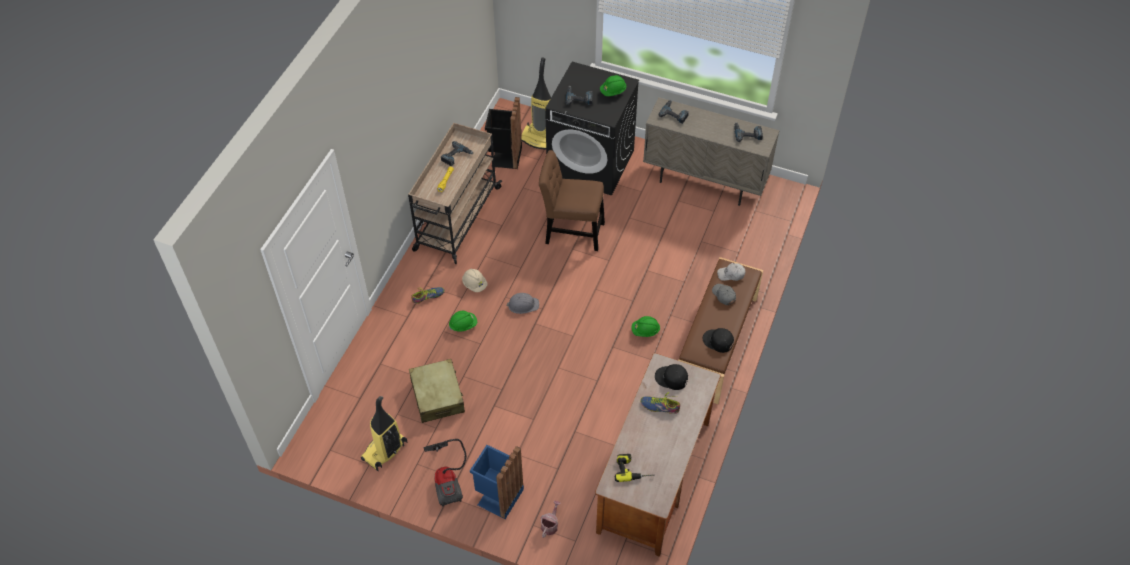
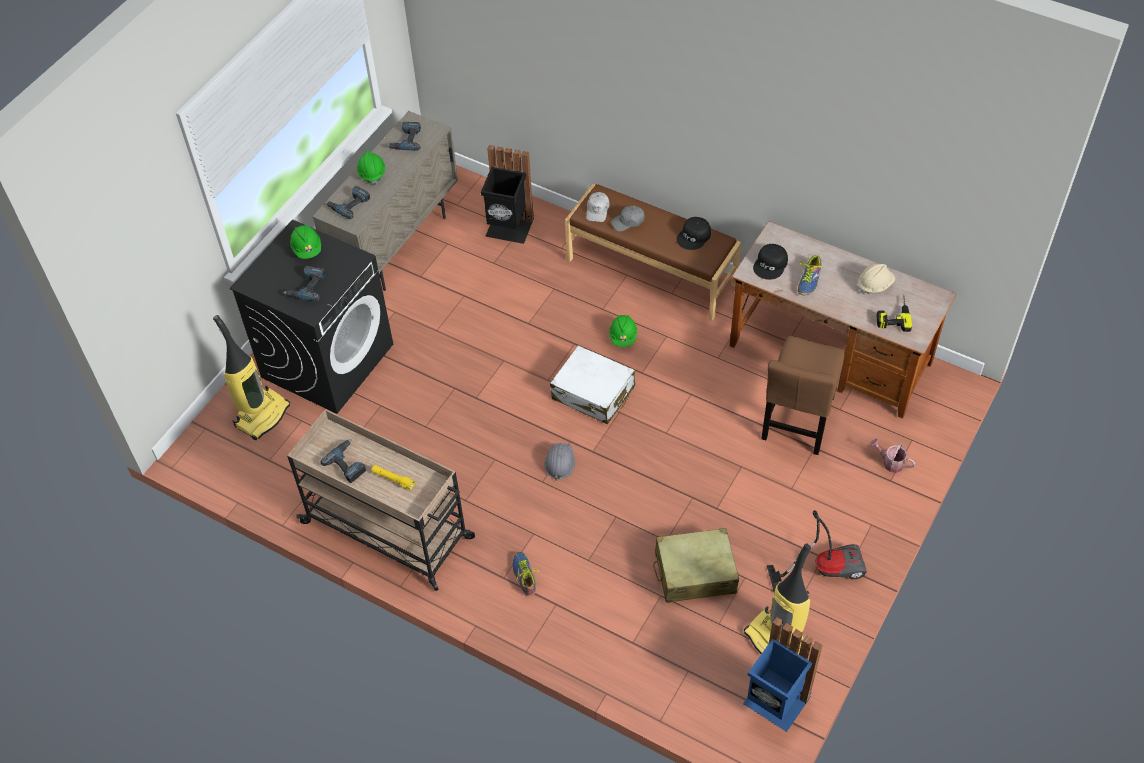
camera: 80 degrees left, 0 degrees up
green hard hat [449,311,477,332] -> green hard hat moved to [357,151,385,185]
beige hard hat [462,269,488,292] -> beige hard hat moved to [858,264,895,294]
blue trash can [470,445,524,519] -> blue trash can moved to [743,617,823,732]
black trash can [485,97,522,169] -> black trash can moved to [481,145,534,244]
brown chair [539,150,605,251] -> brown chair moved to [761,336,845,455]
none -> white suitcase [550,346,635,424]

